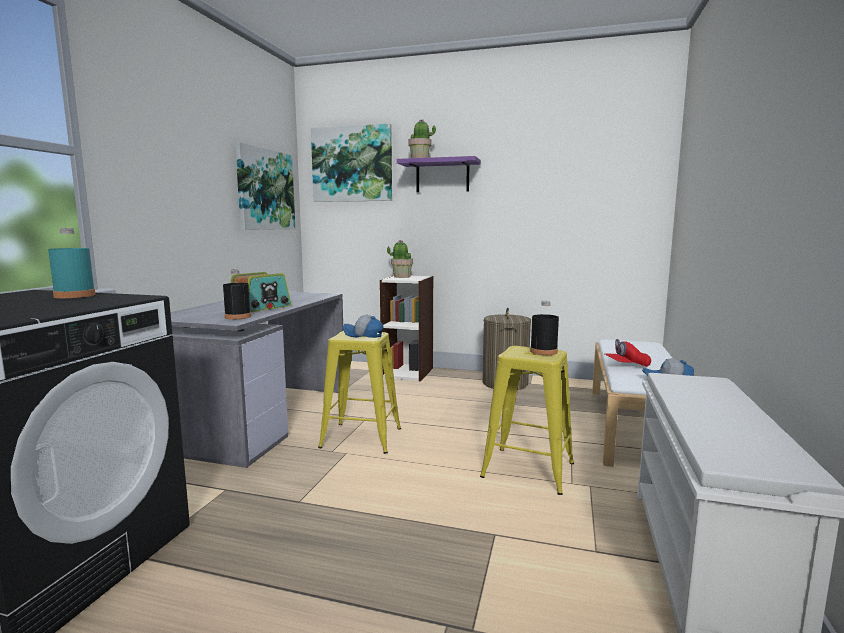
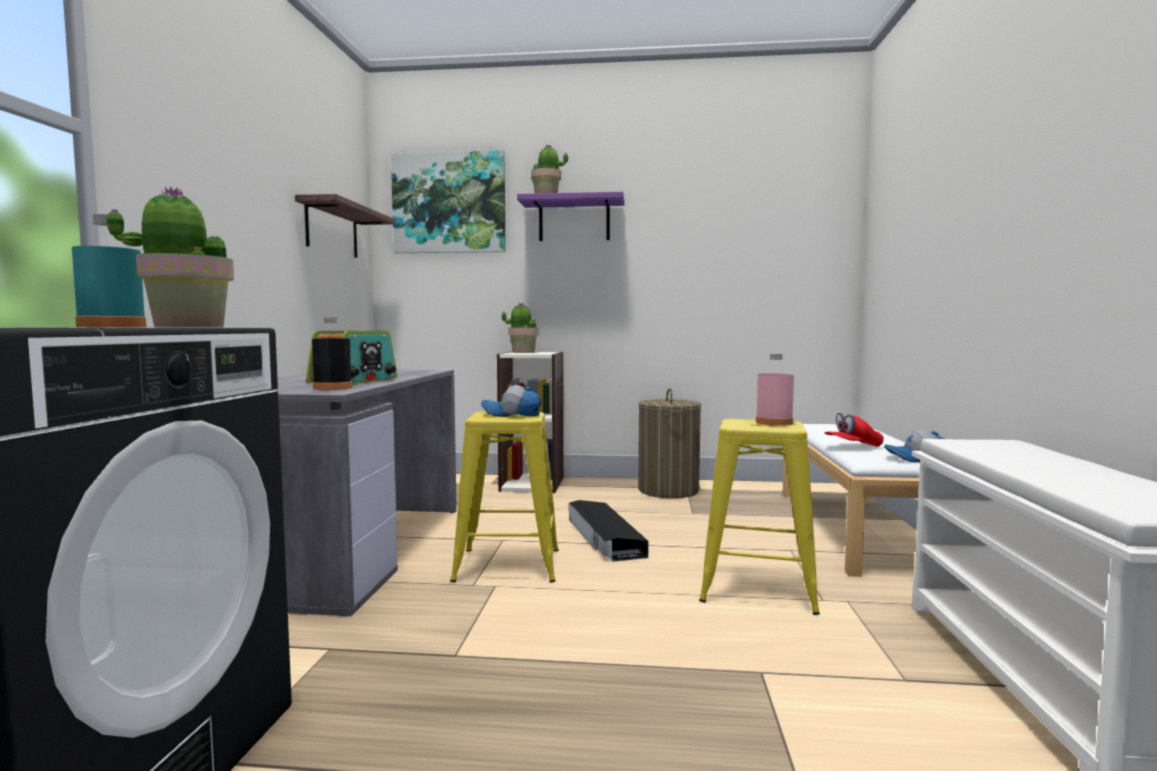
camera: 10 degrees left, 5 degrees down
picture [235,142,295,230] -> shelf [295,194,395,258]
black bottle [530,301,559,355] -> pink bottle [756,354,794,426]
none -> potted plant [107,186,234,327]
none -> black storage box [569,500,649,562]

